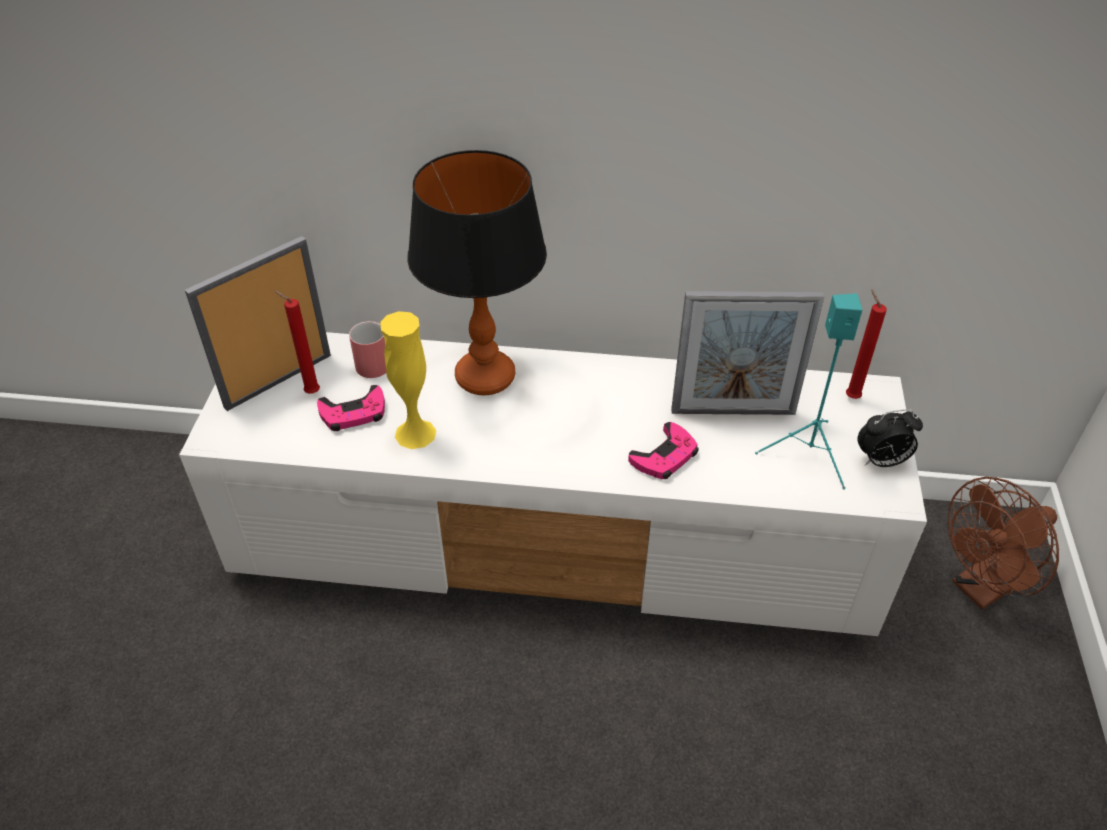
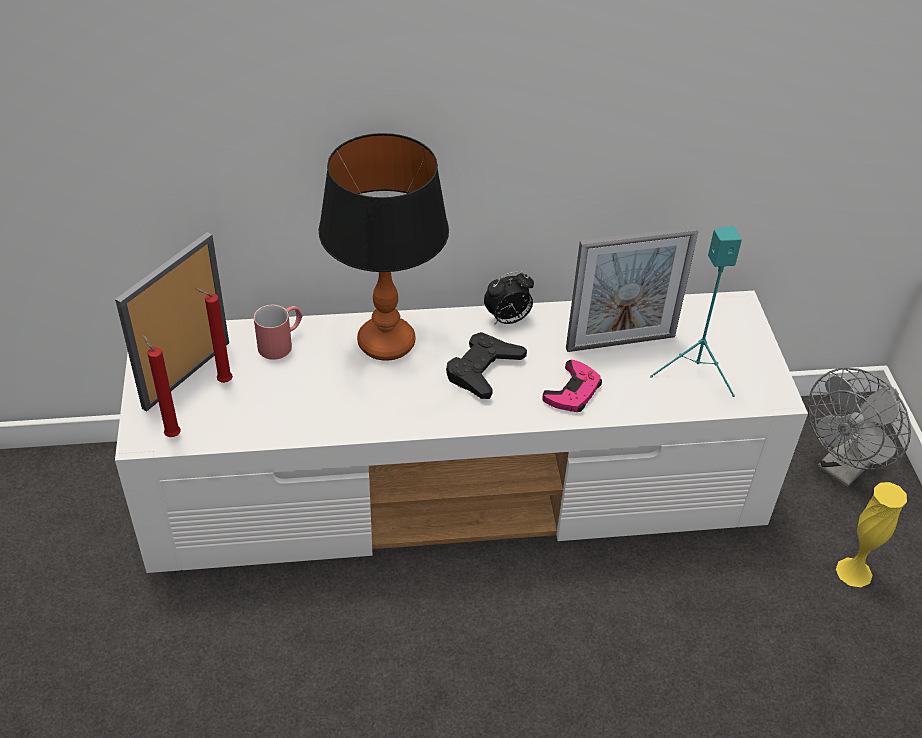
camera: 15 degrees left, 0 degrees up
pink game controller [317,385,385,431] -> none
yellow vase [380,311,436,449] -> yellow vase moved to [836,482,907,587]
red candle [846,289,887,399] -> red candle moved to [143,335,181,437]
alarm clock [857,409,923,467] -> alarm clock moved to [484,271,534,325]
brown fan [947,477,1059,609] -> grey fan [808,368,911,487]
none -> black game controller [446,332,527,399]

